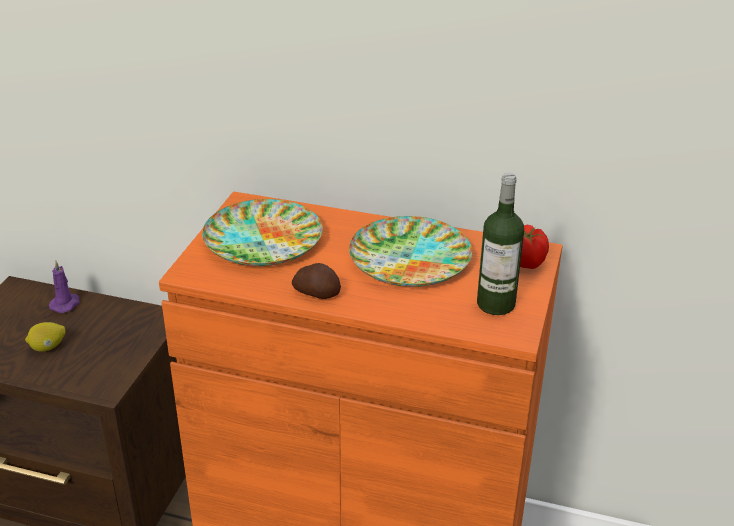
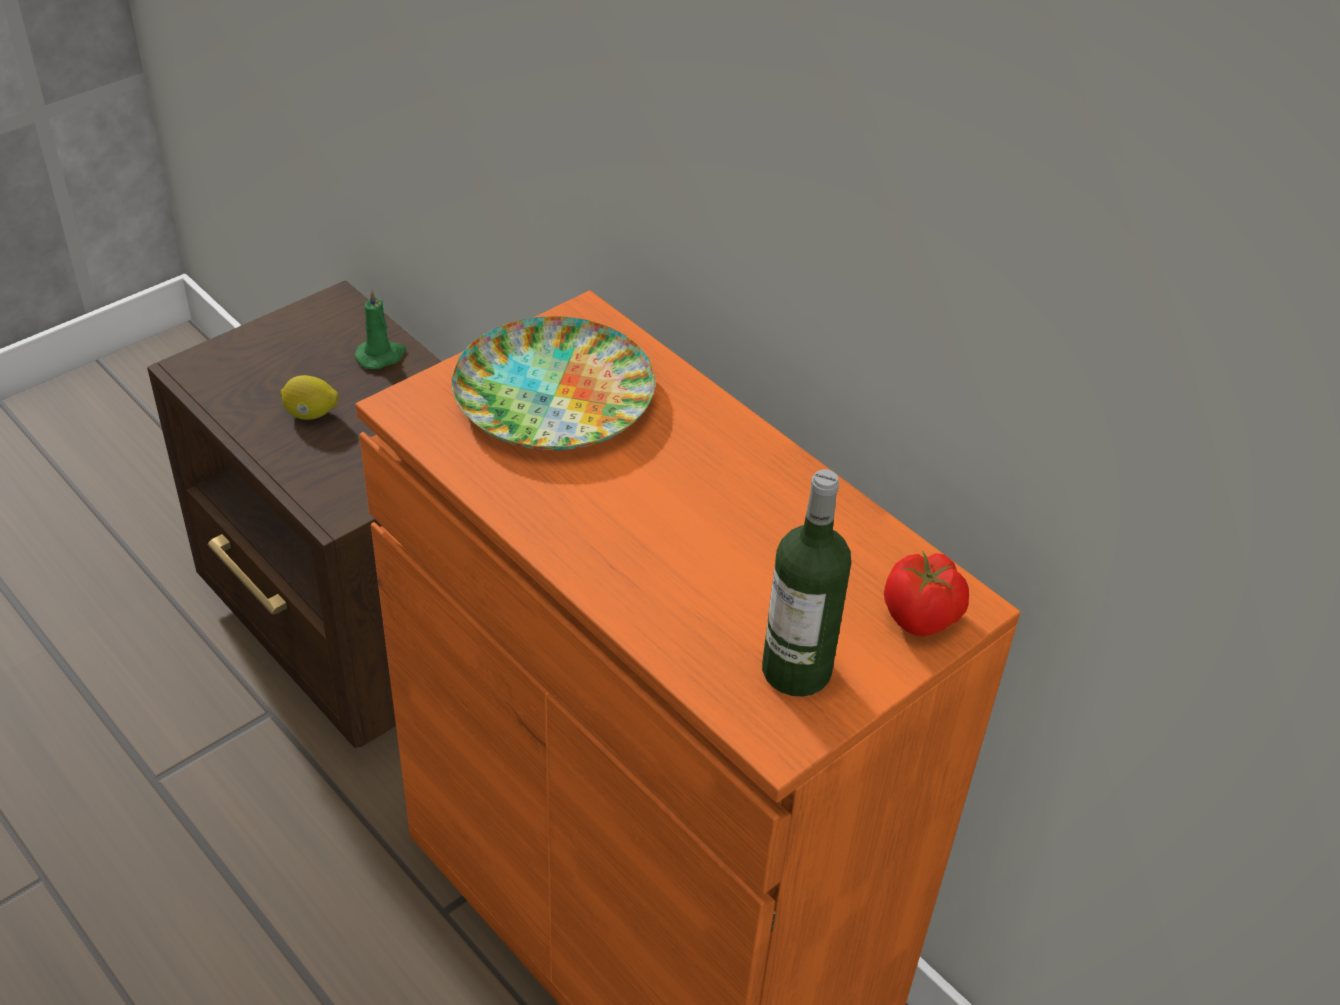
camera: 30 degrees right, 10 degrees up
purple candle [49,261,80,313] -> green candle [355,289,406,369]
potato [292,263,341,299] -> none
plate [349,216,472,287] -> none

